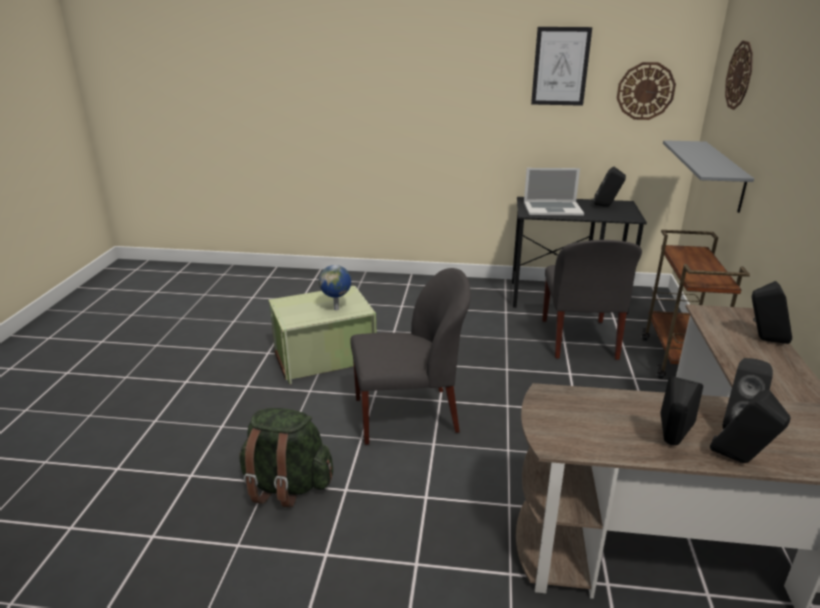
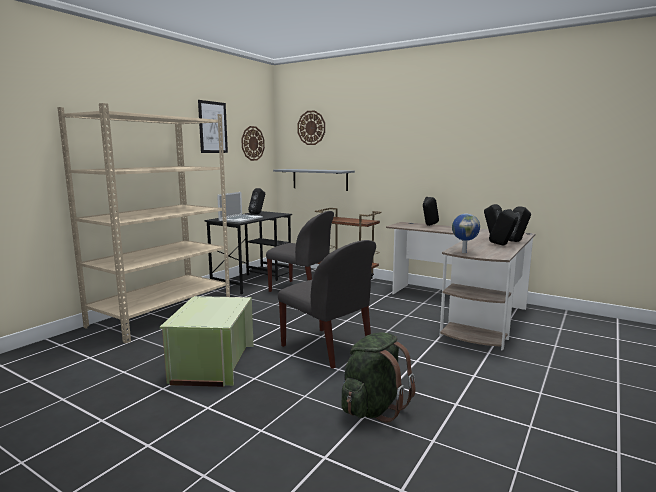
camera: 65 degrees left, 15 degrees down
globe [319,265,351,311] -> globe moved to [452,214,480,253]
grey chair [350,268,471,445] -> grey chair turned 120 degrees clockwise [278,240,376,369]
none -> beige bookcase [57,103,230,343]

